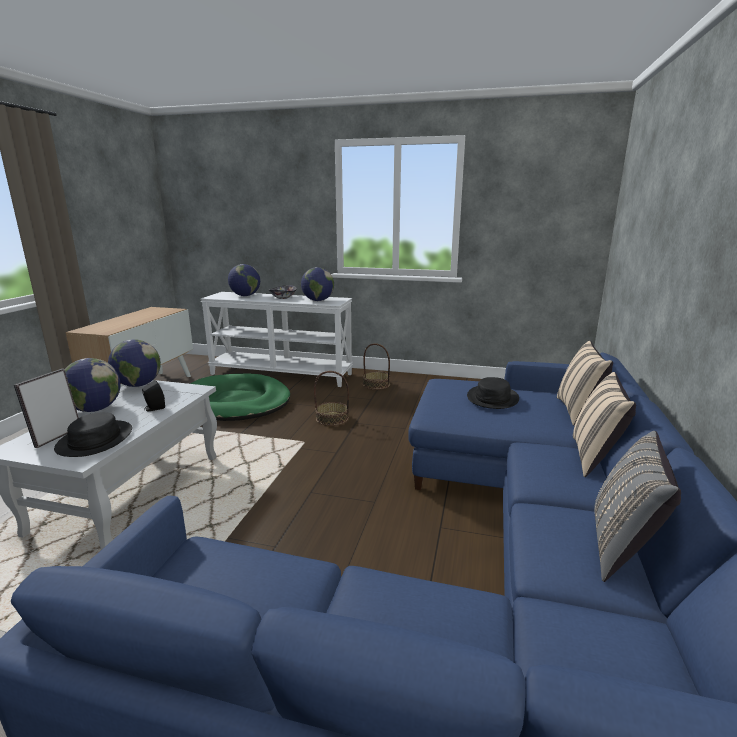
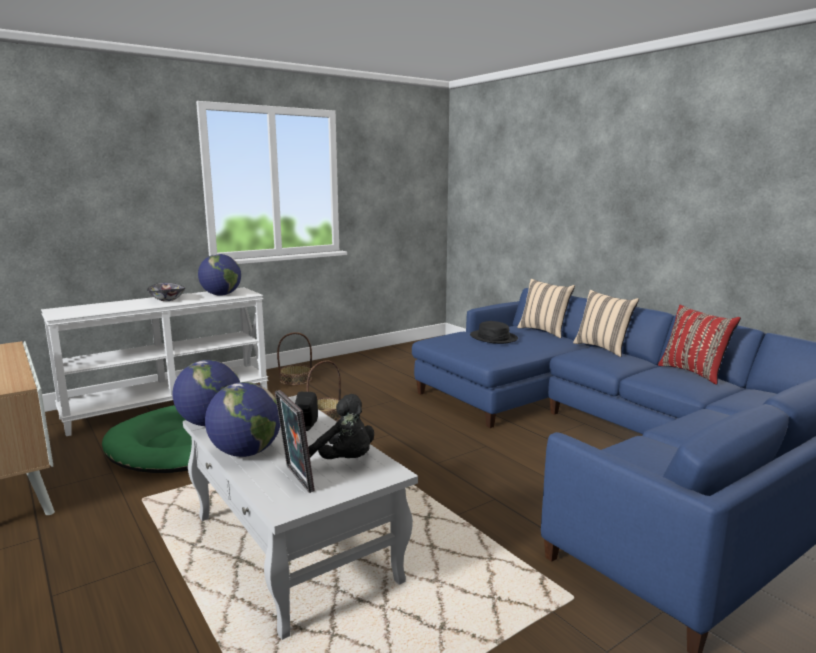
camera: 50 degrees left, 5 degrees down
black hat [54,412,132,457] -> black plush toy [308,394,374,459]
globe [228,264,260,296] -> none
grey pillow [594,431,681,582] -> red pillow [658,305,741,385]

